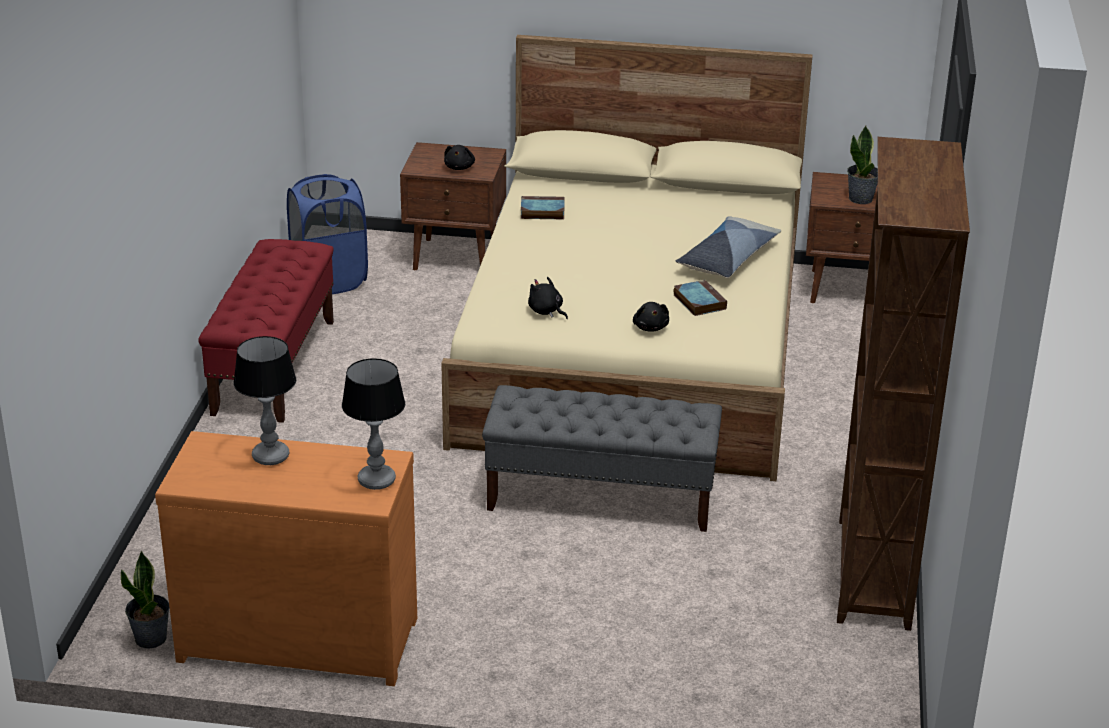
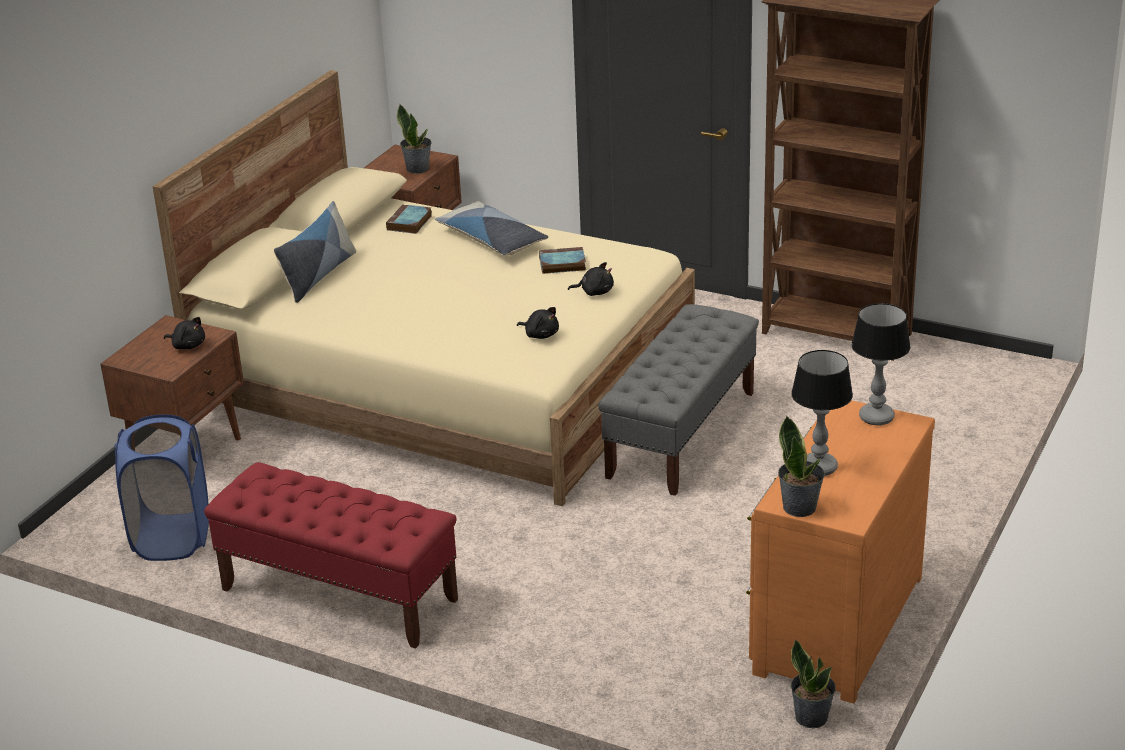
camera: 70 degrees left, 0 degrees up
book [521,196,564,219] -> book moved to [386,204,432,234]
black plush toy [528,277,568,319] -> black plush toy turned 120 degrees counterclockwise [517,307,559,339]
none -> pillow [274,201,356,303]
none -> potted plant [778,415,825,517]

